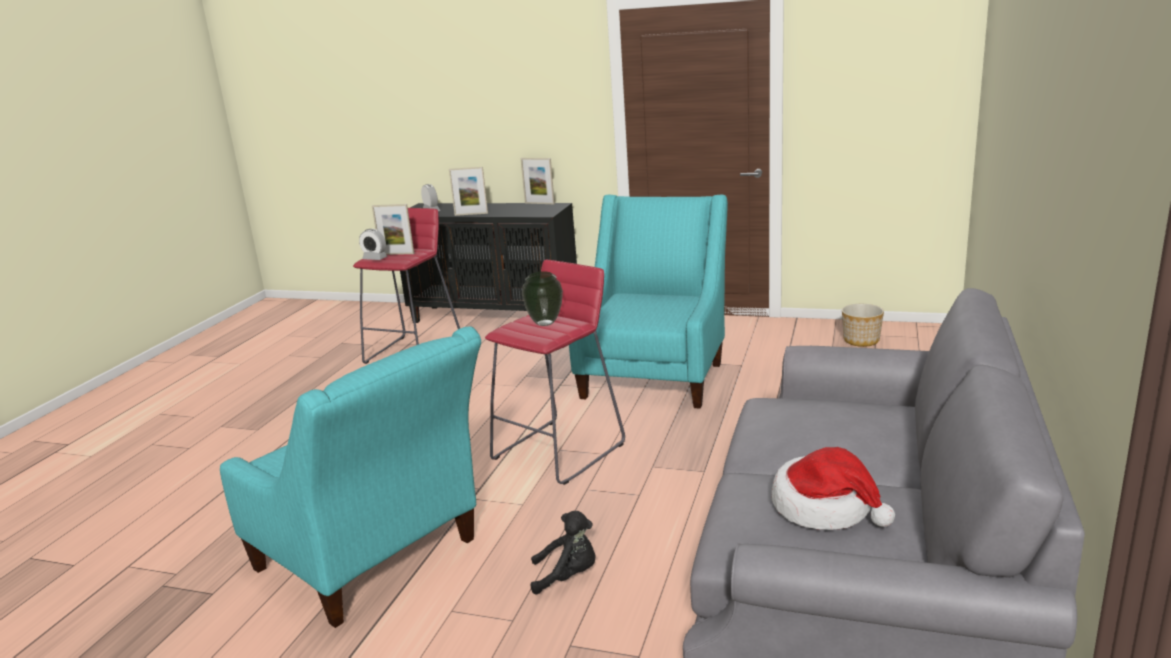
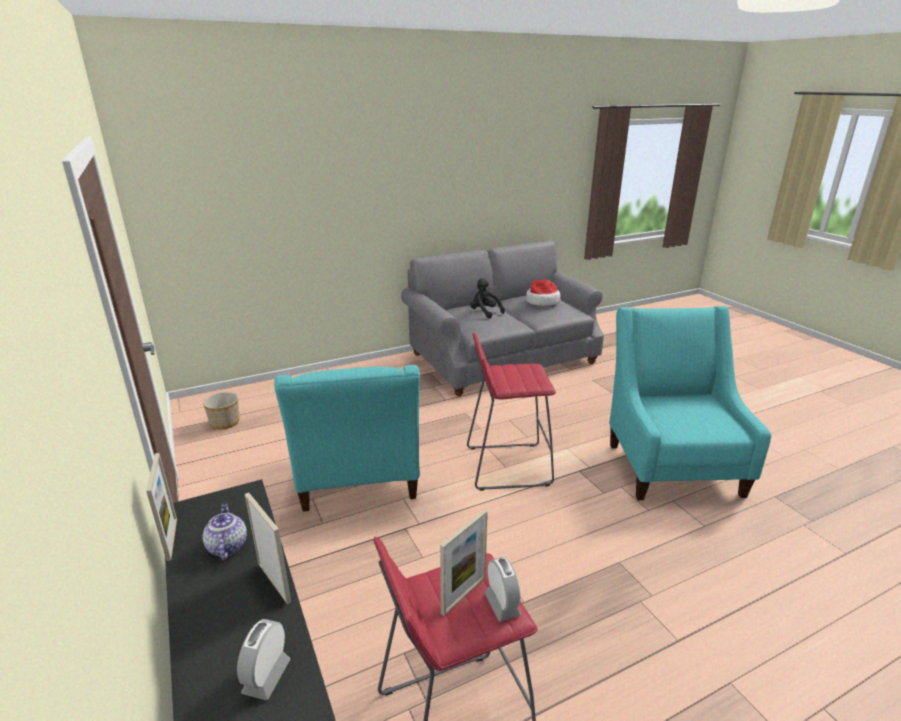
camera: 135 degrees left, 5 degrees up
picture frame [372,204,414,255] -> picture frame turned 75 degrees clockwise [440,509,488,616]
vase [522,271,563,326] -> none
black plush toy [531,511,595,595] -> black plush toy moved to [470,278,505,318]
turquoise armchair [569,195,728,409] -> turquoise armchair turned 75 degrees counterclockwise [274,365,420,512]
none -> teapot [203,503,247,560]

